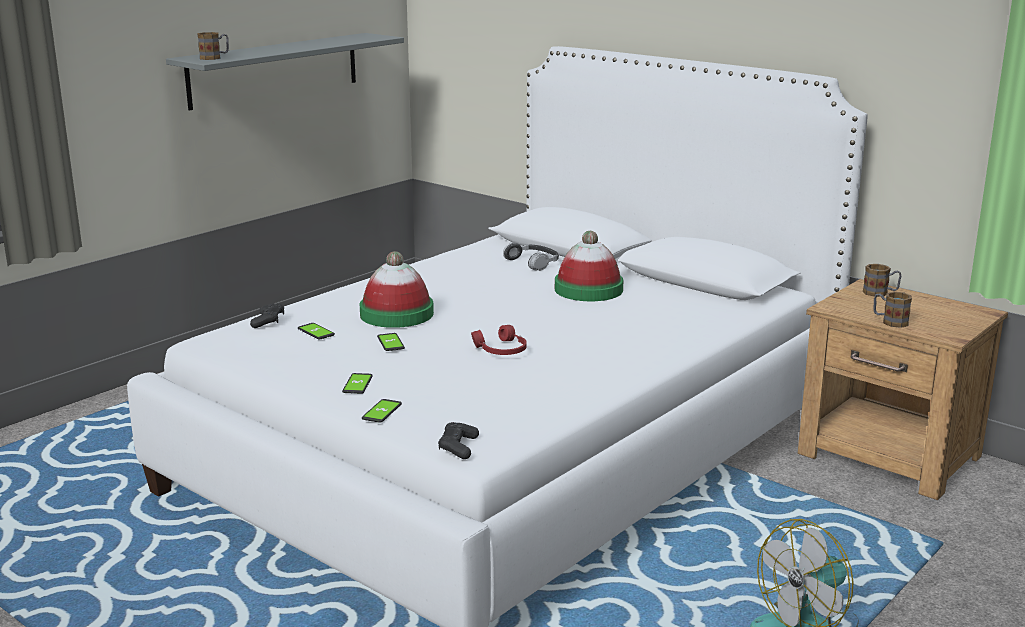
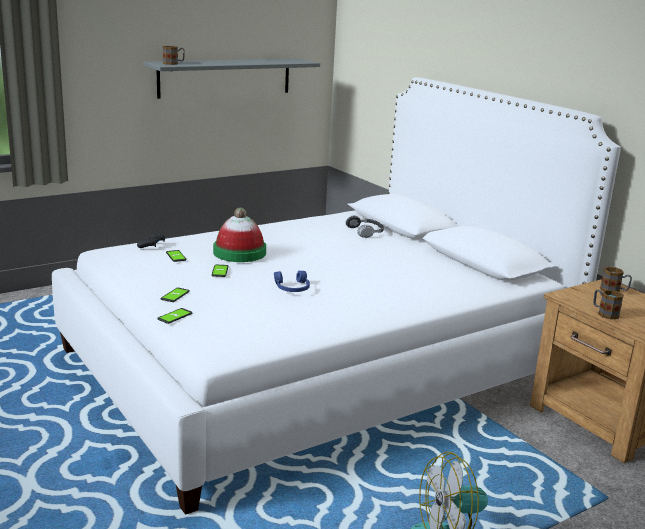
camera: 15 degrees right, 0 degrees up
black game controller [438,422,479,459] -> none
red headphones [471,325,527,355] -> blue headphones [274,271,310,292]
hat [555,231,624,301] -> none

